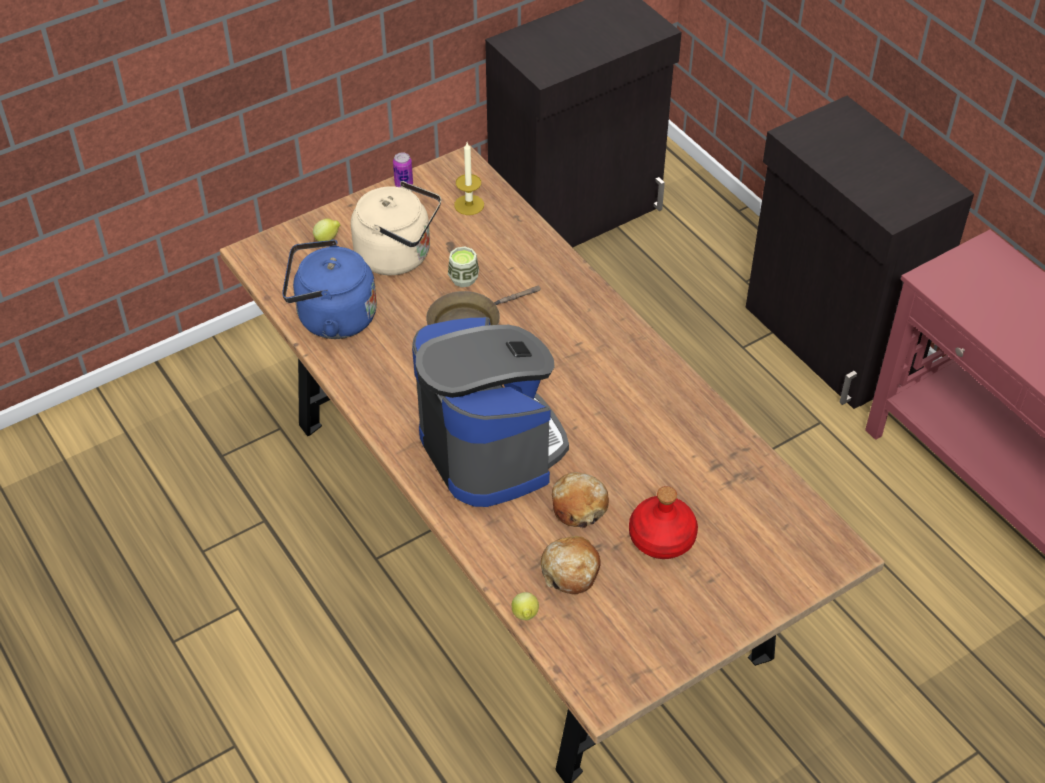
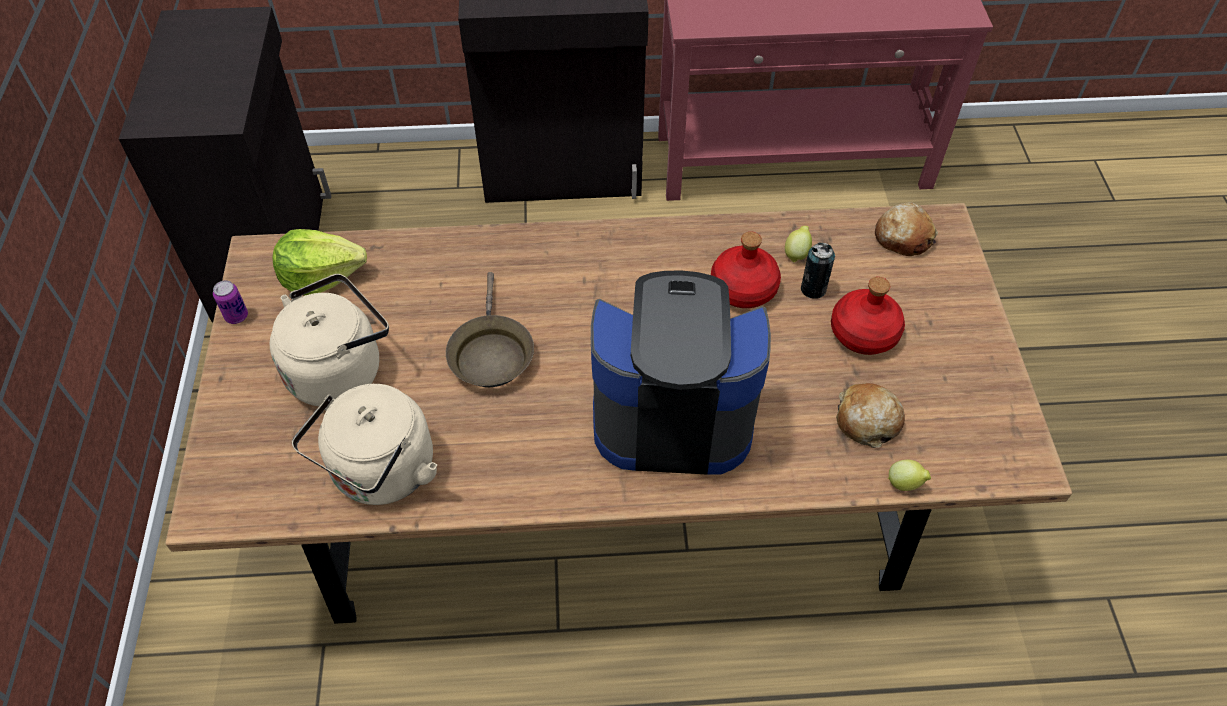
camera: 60 degrees left, 5 degrees up
blue kettle [282,240,377,339] -> beige kettle [292,384,437,505]
lemon [313,219,340,241] -> lemon moved to [785,226,812,263]
cup [448,247,479,287] -> none
candle [454,142,484,215] -> lettuce [273,229,367,295]
bread [552,472,609,528] -> bread moved to [875,202,938,256]
none -> red bottle [711,232,781,308]
none -> can [801,243,835,299]

